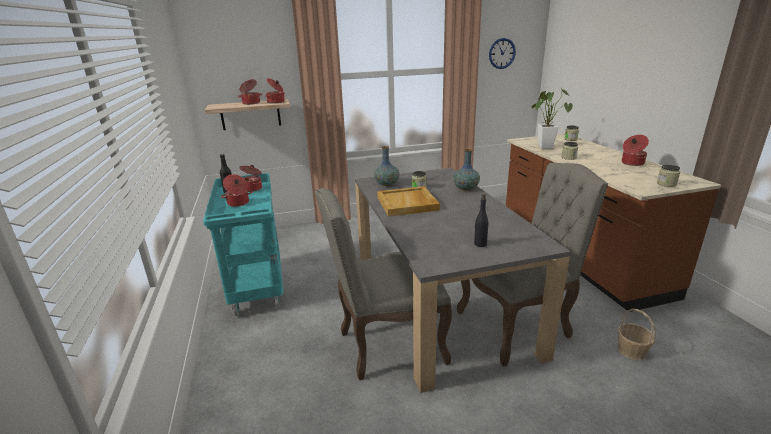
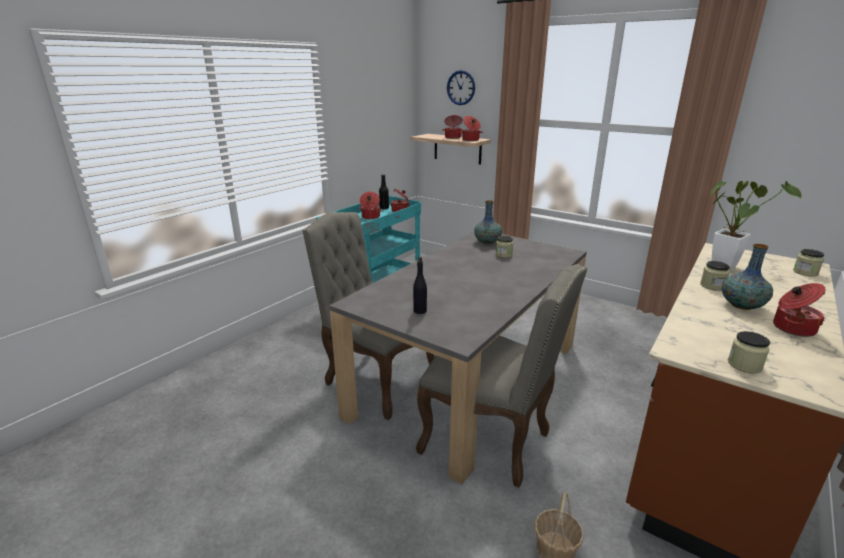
camera: 50 degrees right, 0 degrees up
beige tray [377,186,440,217] -> none
vase [453,149,480,191] -> vase moved to [722,244,773,310]
wall clock [489,38,516,69] -> wall clock moved to [447,70,475,105]

